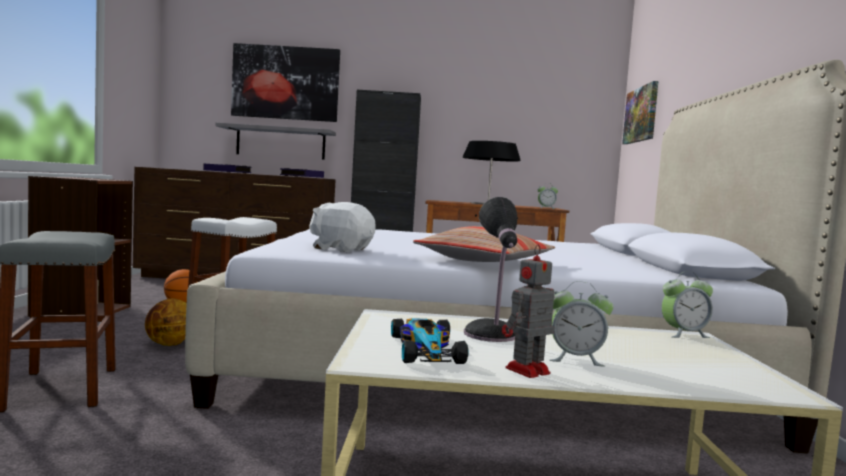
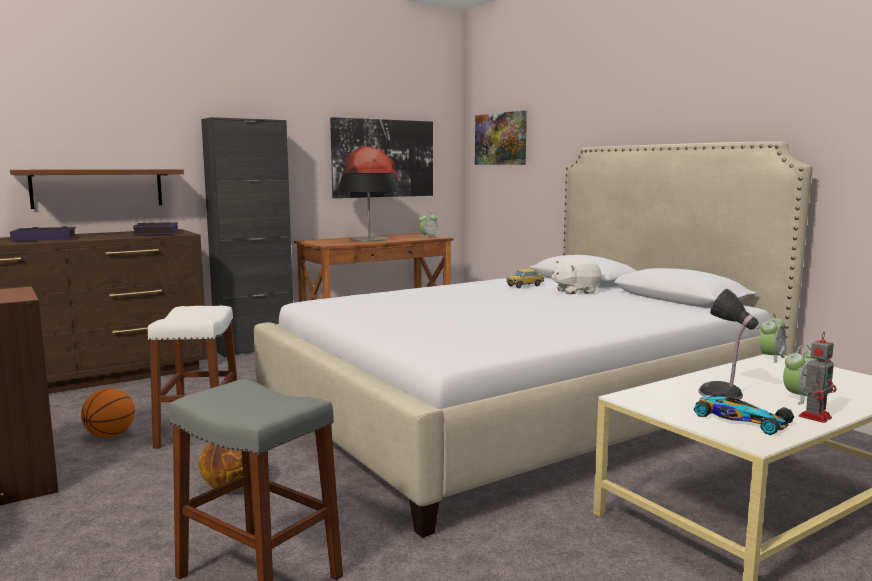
camera: 35 degrees left, 5 degrees up
grey shelf [215,123,336,160] -> brown shelf [10,169,184,209]
picture [231,43,340,122] -> picture moved to [330,117,433,198]
white plush toy [309,202,376,252] -> white plush toy moved to [551,257,602,294]
pillow [413,226,555,262] -> none
toy robot [502,245,555,378] -> toy robot turned 150 degrees counterclockwise [799,332,837,423]
none -> toy car [506,269,544,288]

